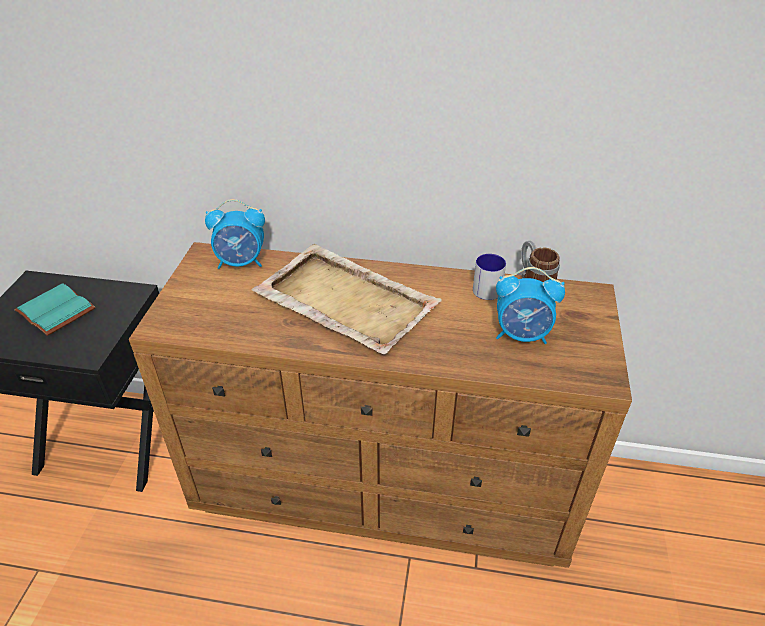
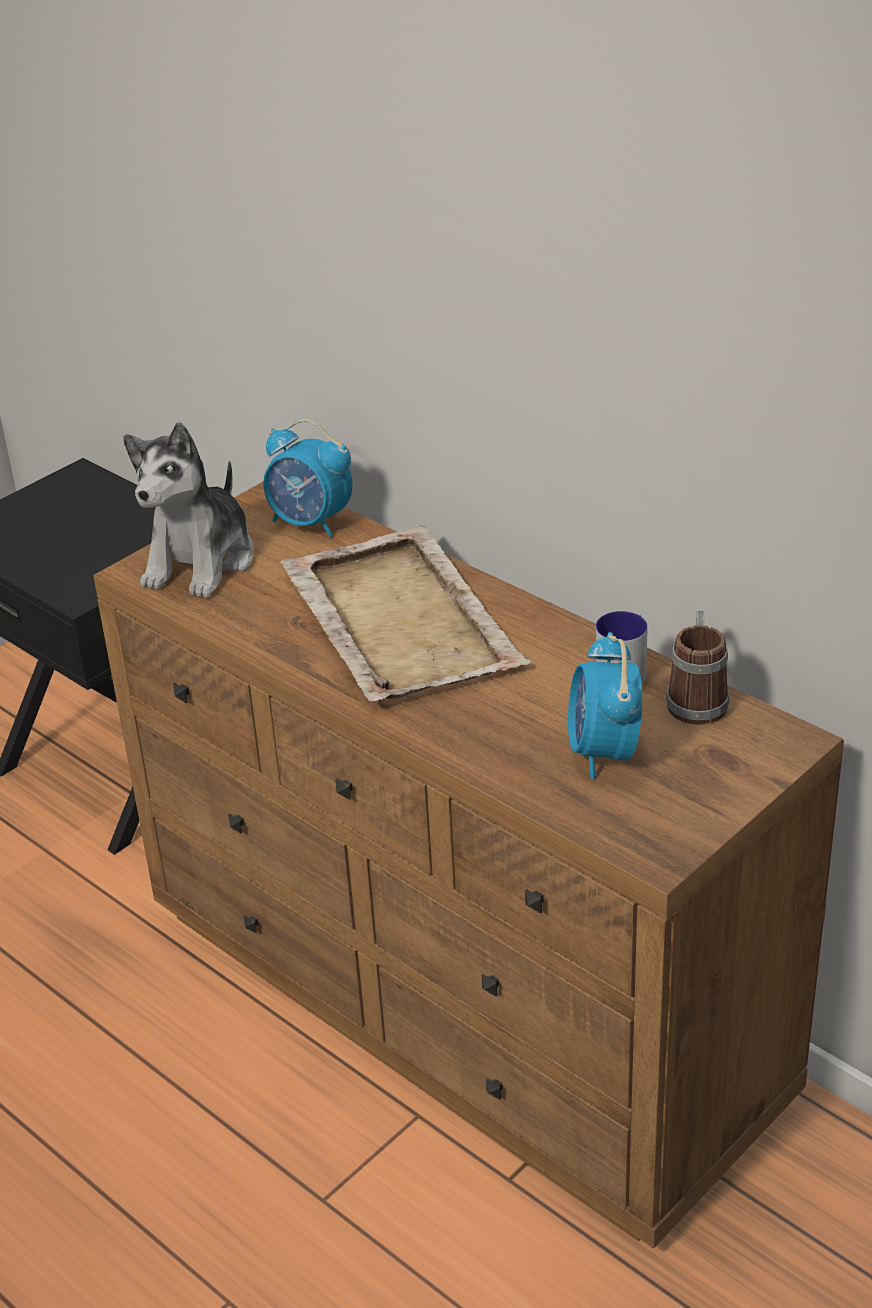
camera: 35 degrees right, 5 degrees down
turquoise book [14,283,95,336] -> none
alarm clock [496,267,565,344] -> alarm clock turned 45 degrees clockwise [568,632,642,779]
none -> plush toy [123,422,254,598]

